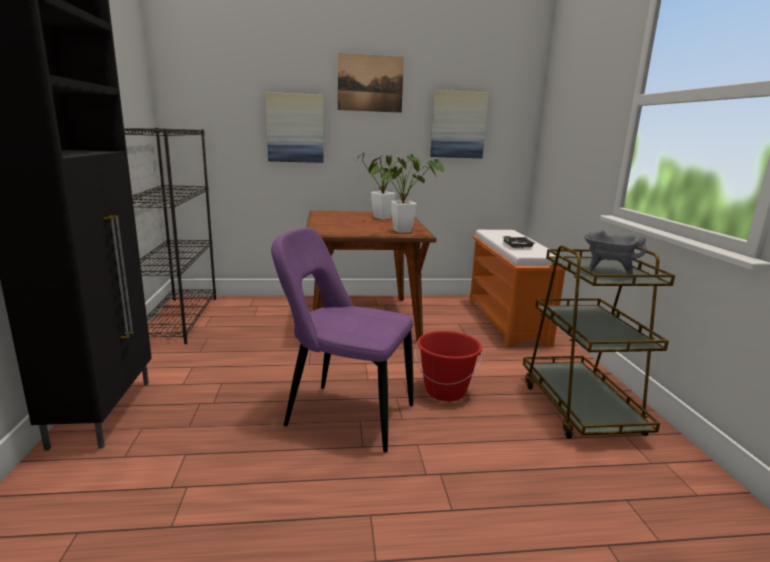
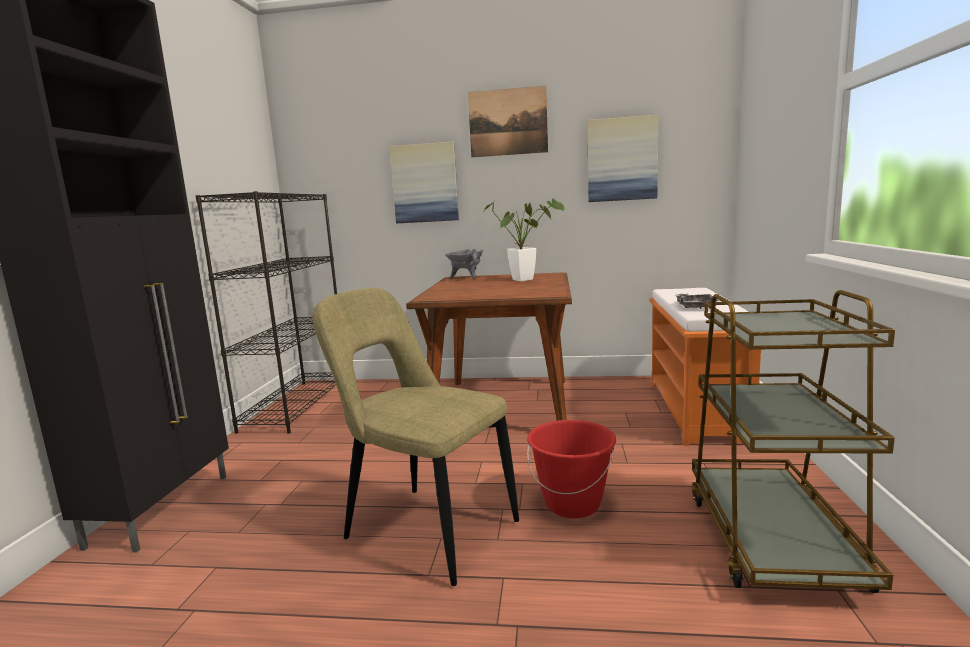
camera: 15 degrees right, 5 degrees down
purple chair [271,228,413,453] -> beige chair [312,288,519,586]
potted plant [371,155,444,233] -> none
grey cooking pot [584,231,646,278] -> grey cooking pot moved to [445,249,483,280]

